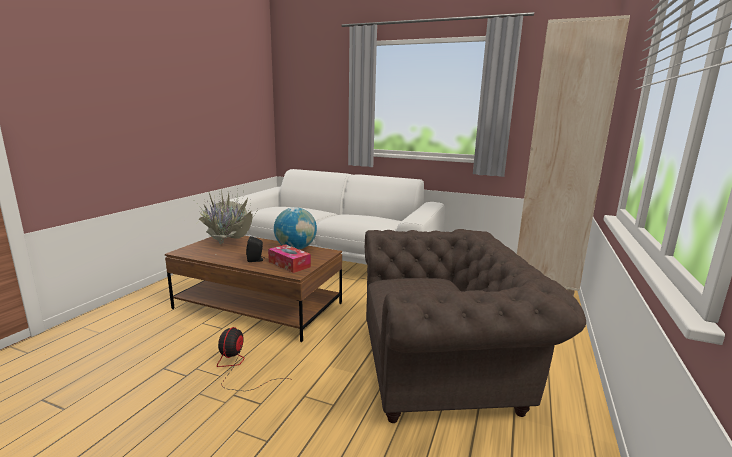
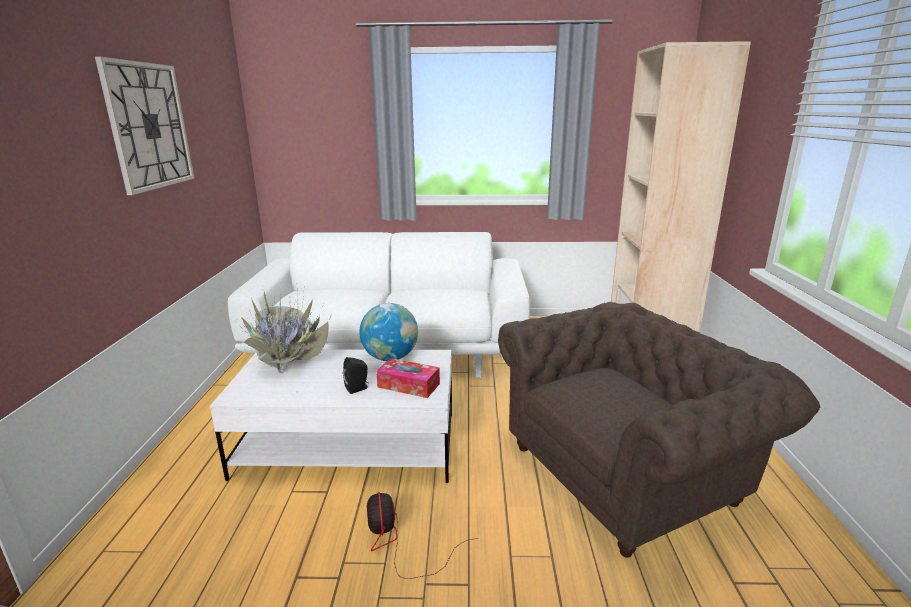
camera: 20 degrees left, 5 degrees up
brown coffee table [165,236,342,342] -> white coffee table [210,349,452,483]
none -> wall clock [95,57,194,195]

